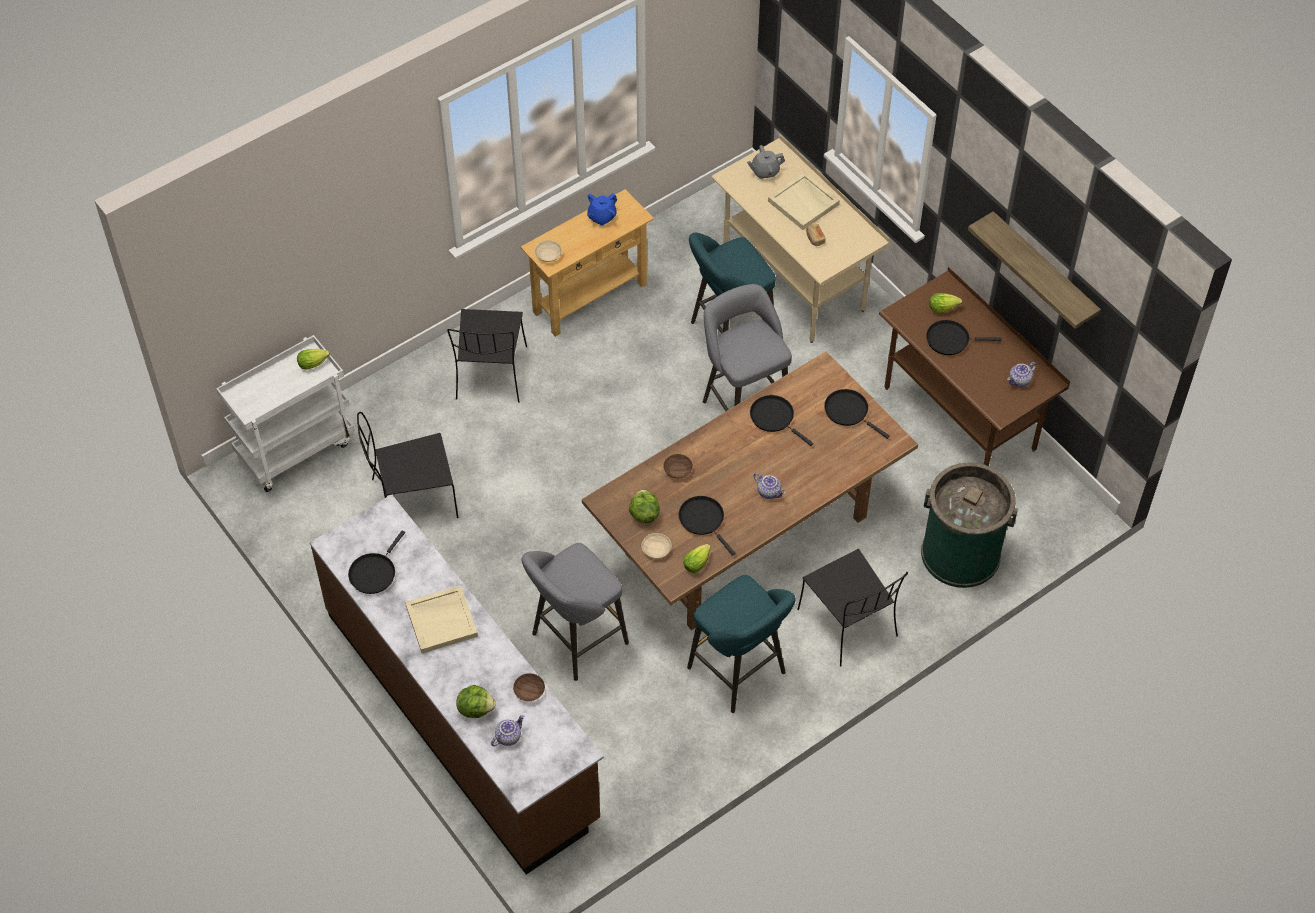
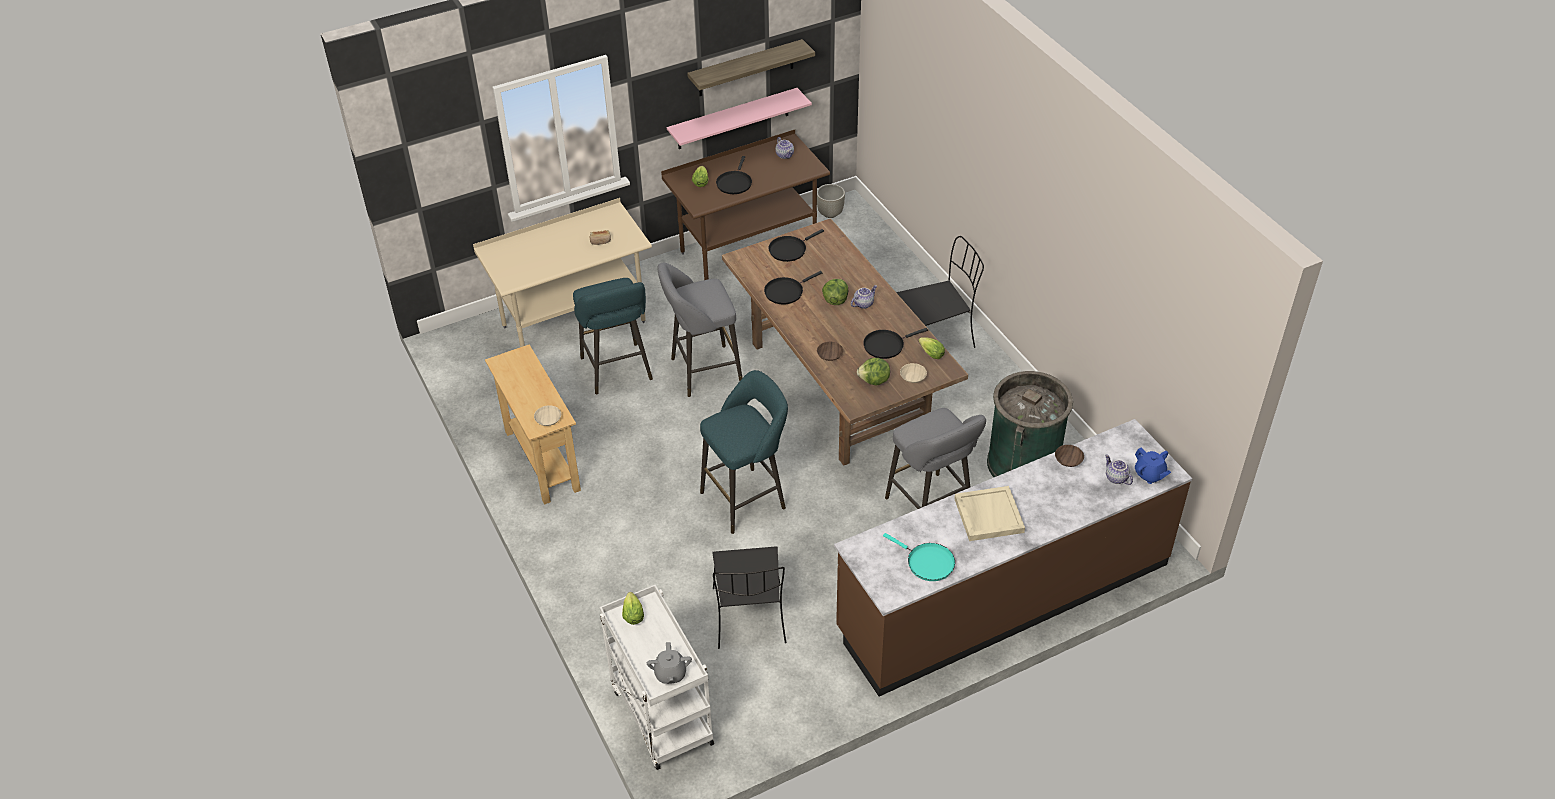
camera: 80 degrees left, 10 degrees down
black frying pan [348,530,405,594] -> turquoise frying pan [883,533,955,581]
black chair [447,309,527,403] -> none
lettuce [456,685,496,718] -> lettuce moved to [822,279,848,305]
blue teapot [587,193,617,226] -> blue teapot moved to [1135,447,1171,484]
turquoise stool [687,575,796,713] -> turquoise stool moved to [700,370,788,534]
grey teapot [747,145,785,179] -> grey teapot moved to [647,642,692,684]
beige tray [768,172,840,230] -> none
green trash can [921,462,1018,588] -> green trash can moved to [987,371,1073,477]
none -> pink shelf [667,88,812,149]
none -> grey planter [817,184,845,218]

